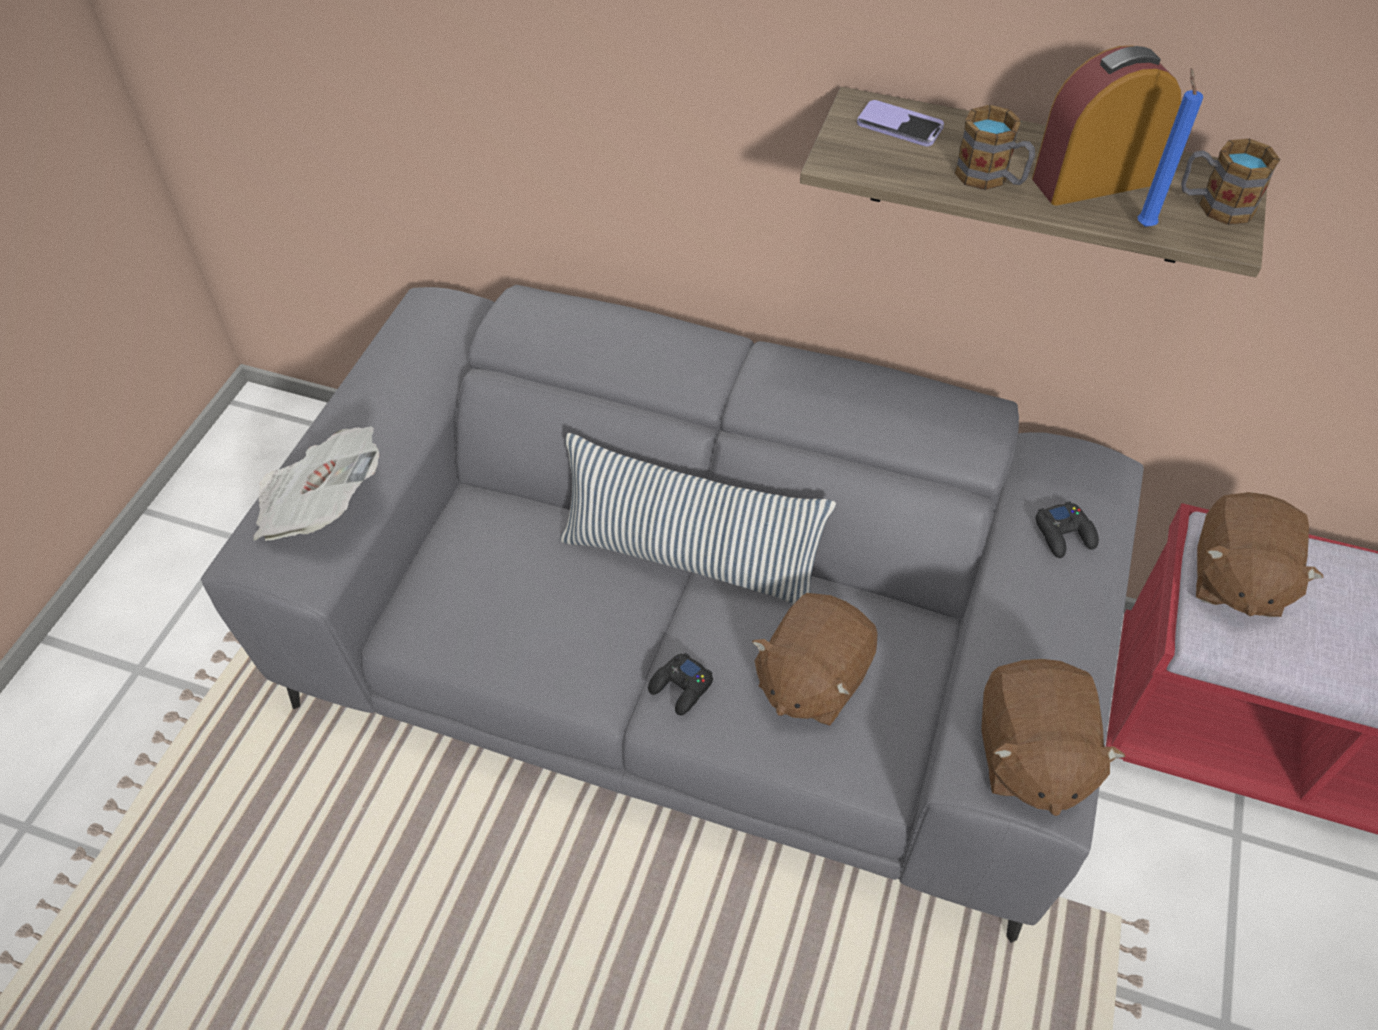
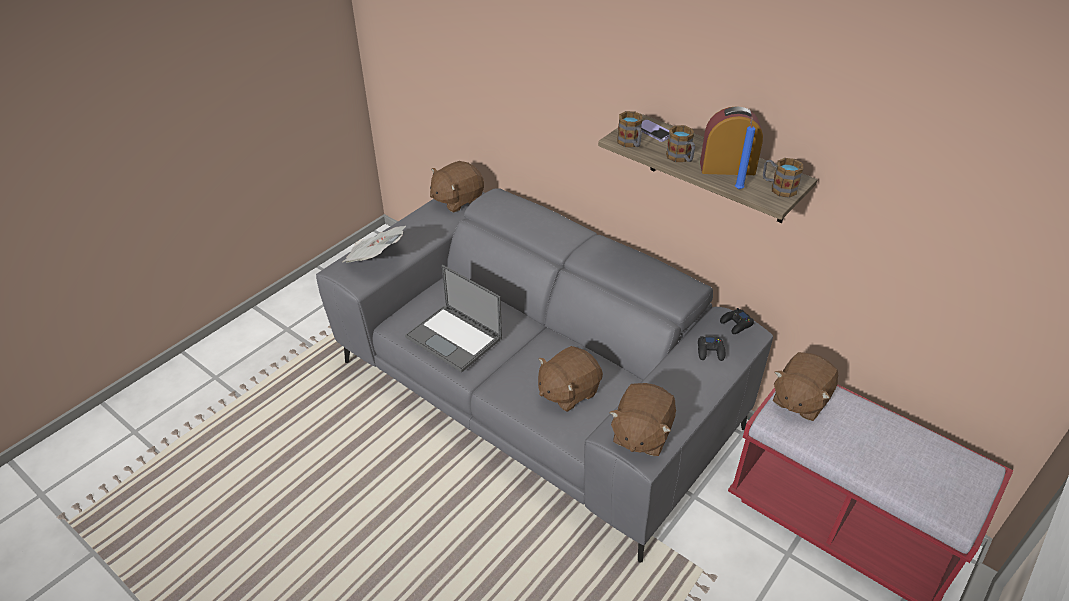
camera: 20 degrees right, 10 degrees down
pillow [560,433,836,604] -> none
black game controller [648,653,713,715] -> black game controller moved to [720,308,754,334]
none -> laptop [405,265,502,373]
none -> brown plush toy [430,161,484,212]
none -> mug [617,111,643,147]

